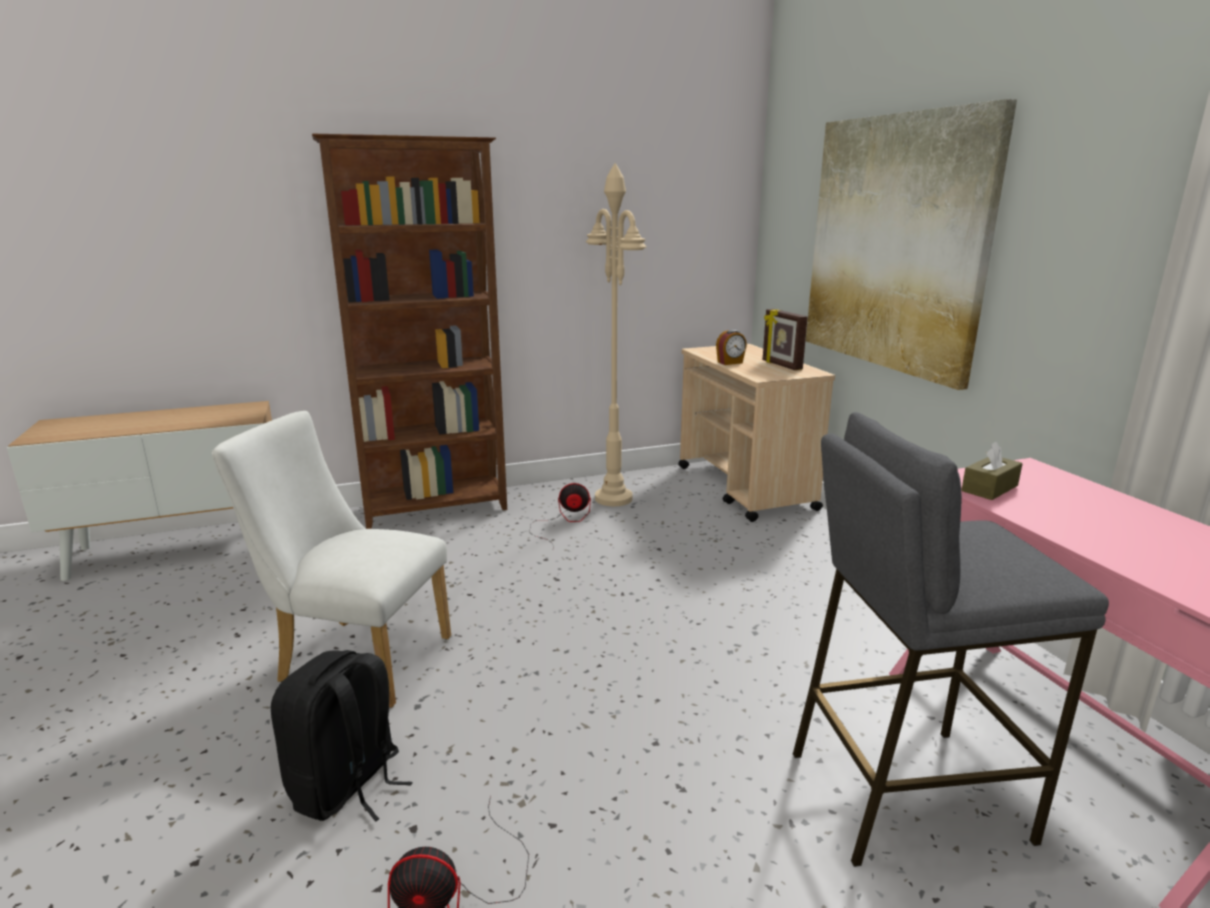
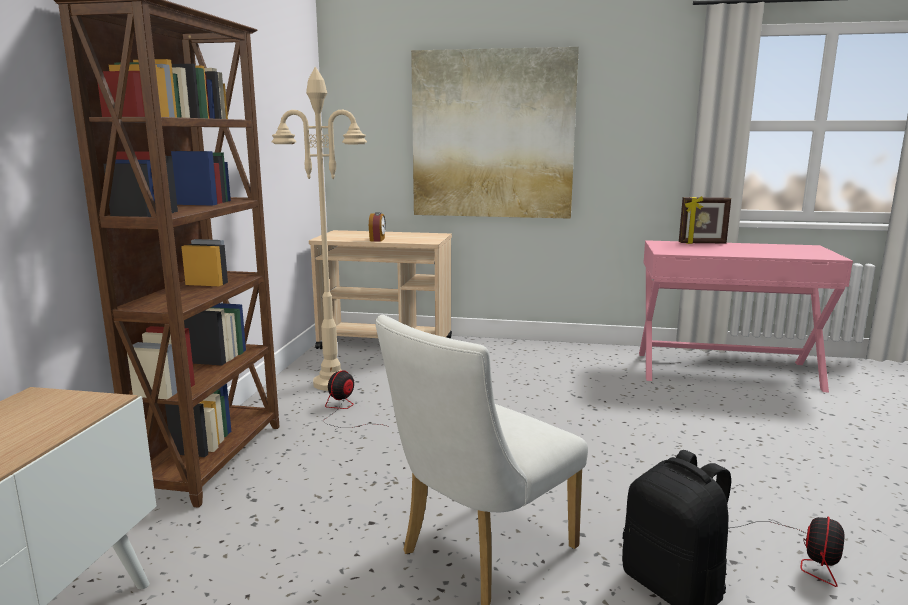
camera: 60 degrees left, 5 degrees down
picture frame [763,309,808,370] -> picture frame moved to [679,196,731,244]
grey stool [793,412,1109,867] -> none
brown tissue box [961,441,1023,500] -> none

